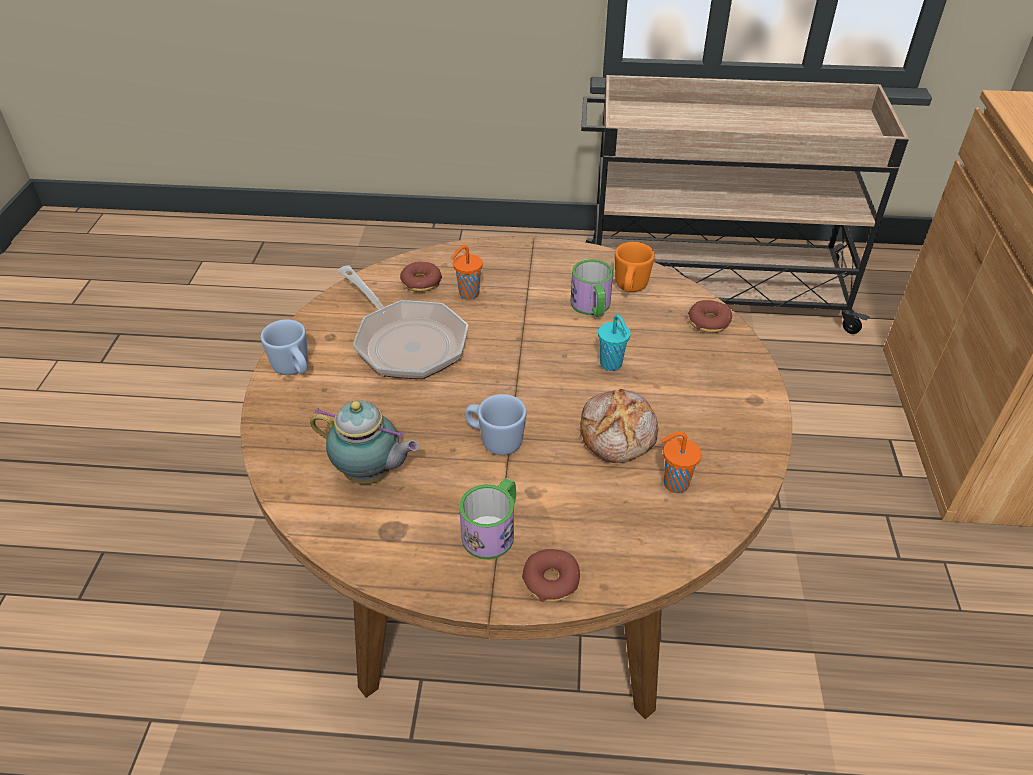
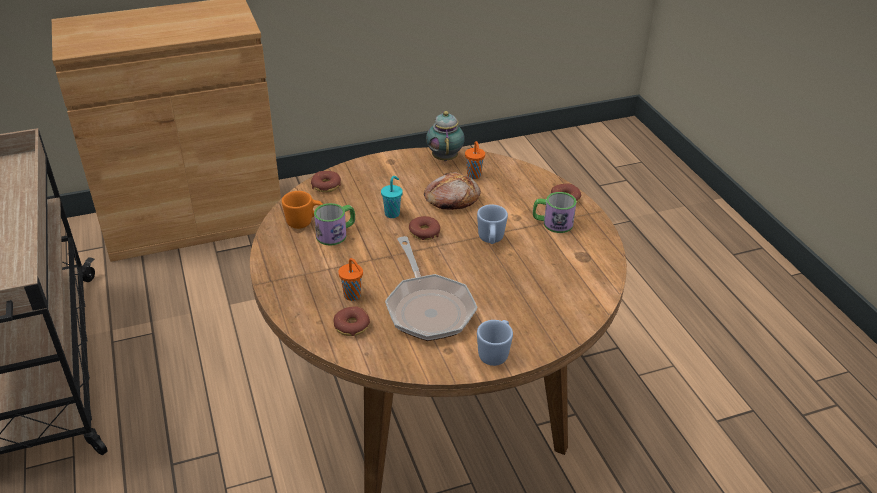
camera: 115 degrees left, 5 degrees down
teapot [310,400,419,484] -> teapot moved to [426,111,465,161]
frying pan [337,265,468,379] -> frying pan turned 135 degrees clockwise [385,236,477,341]
none -> donut [409,216,440,240]

